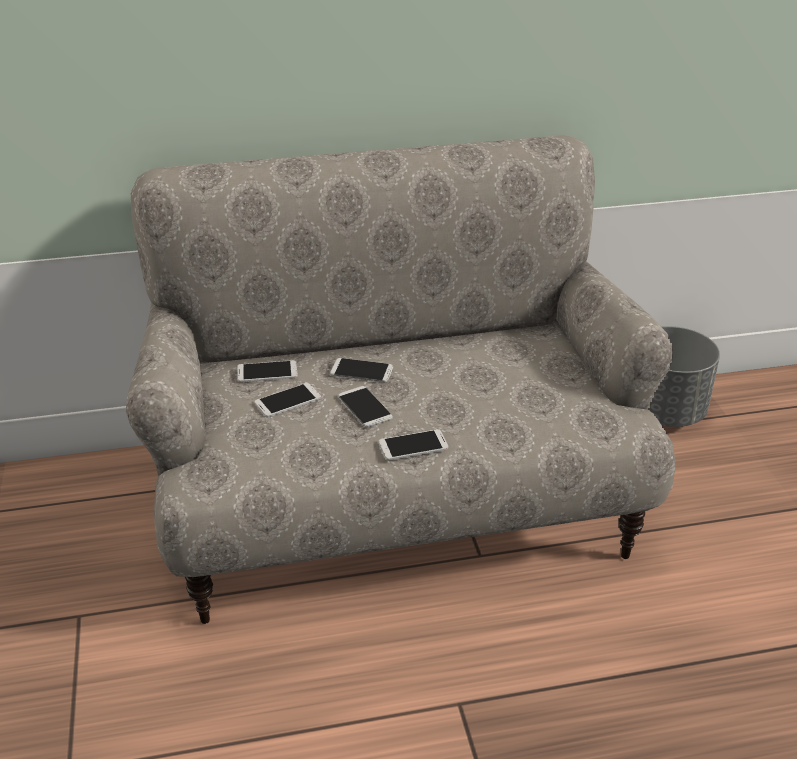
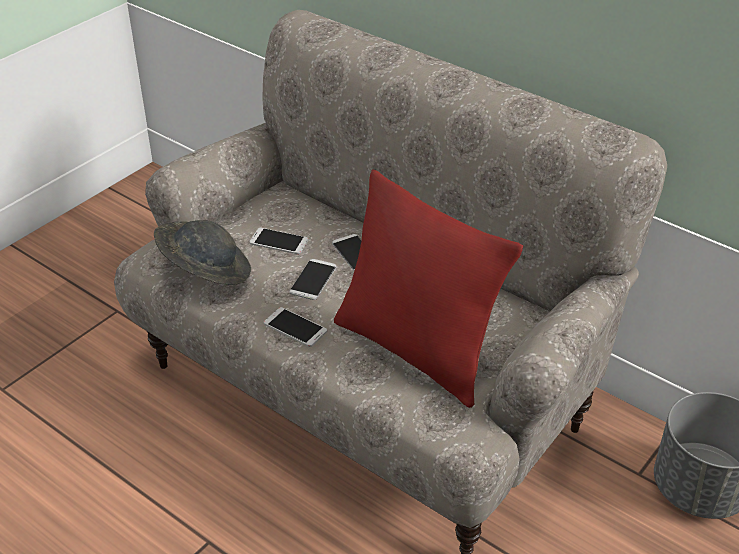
camera: 50 degrees right, 5 degrees up
phone [237,360,298,382] -> none
none -> grey hat [154,220,251,285]
none -> red pillow [334,169,523,408]

